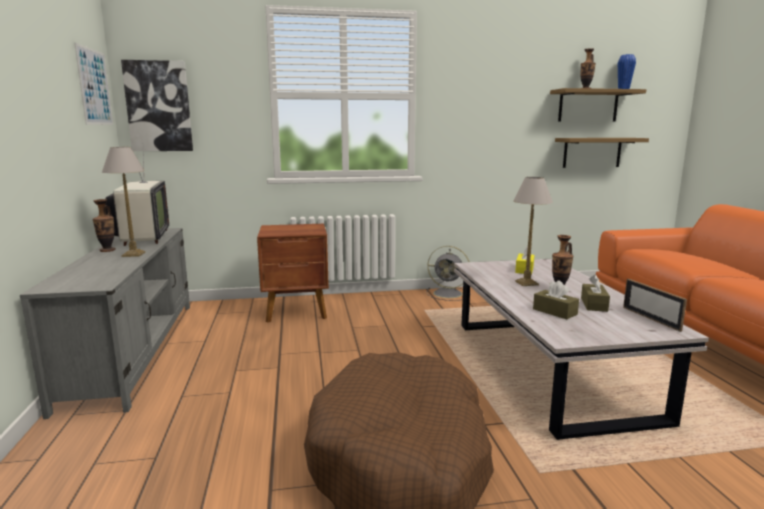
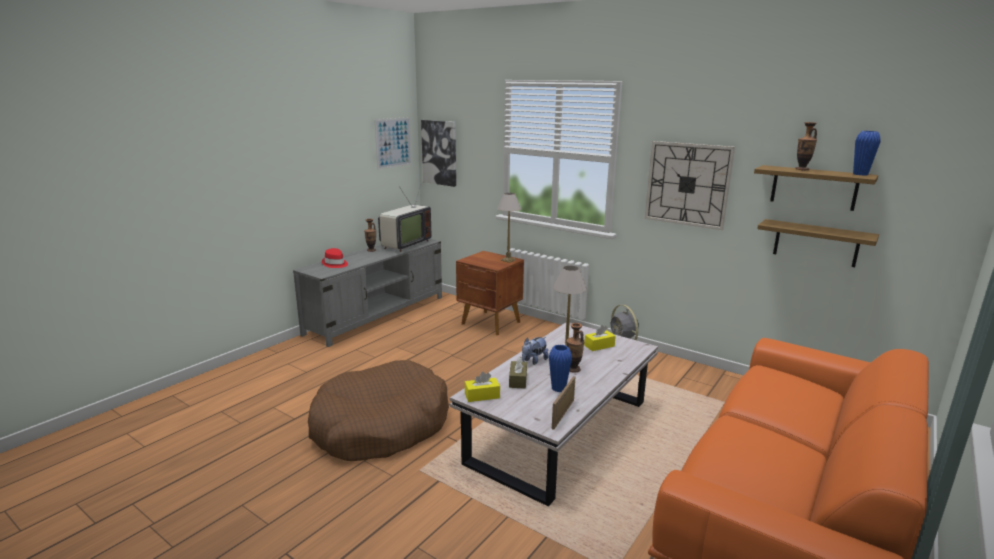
camera: 45 degrees right, 5 degrees up
table lamp [102,147,146,257] -> table lamp moved to [497,193,521,263]
brown tissue box [581,275,610,312] -> blue vase [549,345,572,392]
none -> red hat [322,248,348,268]
none -> yellow tissue box [465,372,500,402]
none -> plush toy [522,337,549,365]
none -> wall clock [644,141,735,230]

